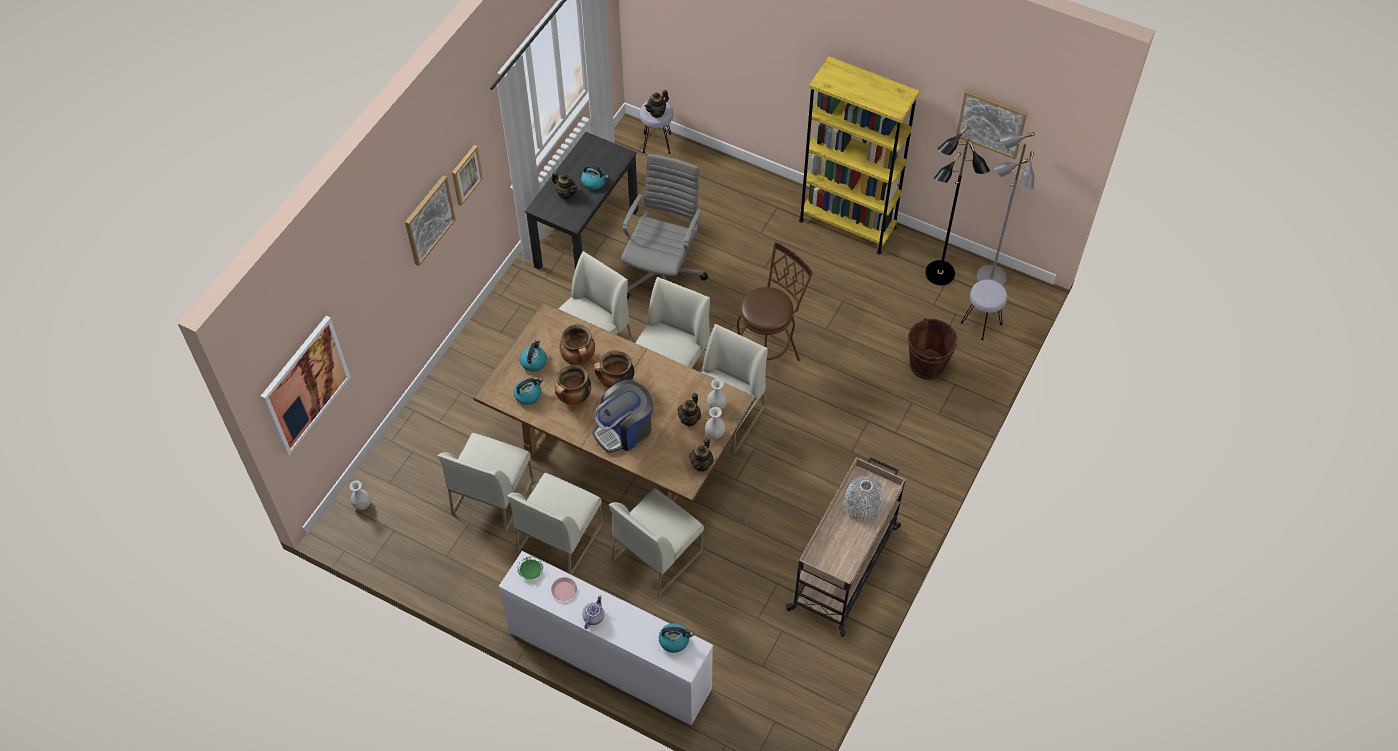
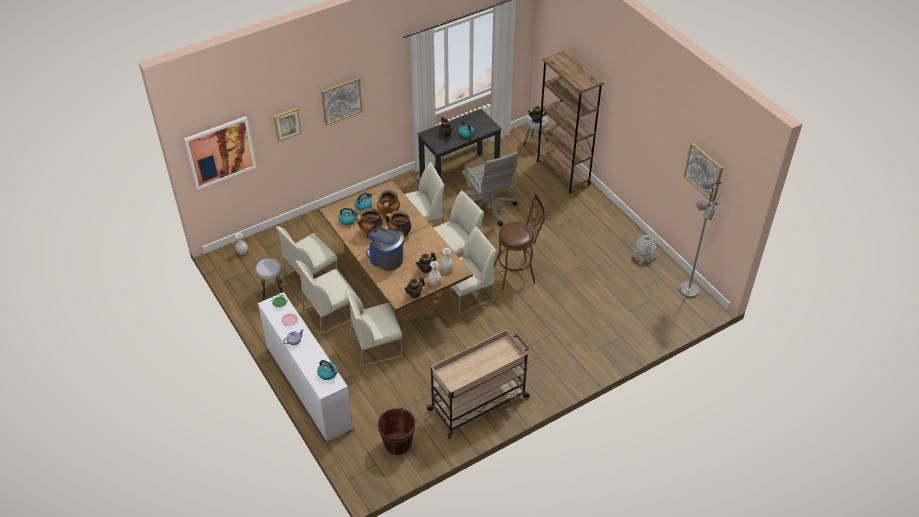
camera: 30 degrees right, 10 degrees down
picture [452,145,483,206] -> picture moved to [273,108,302,142]
coffee machine [593,380,653,453] -> coffee machine turned 45 degrees clockwise [366,228,404,271]
grey office chair [621,154,708,300] -> grey office chair turned 105 degrees clockwise [462,152,518,226]
yellow bookcase [799,56,920,254] -> none
grey vase [845,476,883,521] -> grey vase moved to [633,235,657,262]
brown bucket [908,318,958,380] -> brown bucket moved to [378,407,415,455]
black floor lamp [925,125,990,285] -> none
grey stool [961,280,1007,340] -> grey stool moved to [256,258,283,300]
none -> brown bookcase [537,50,604,194]

